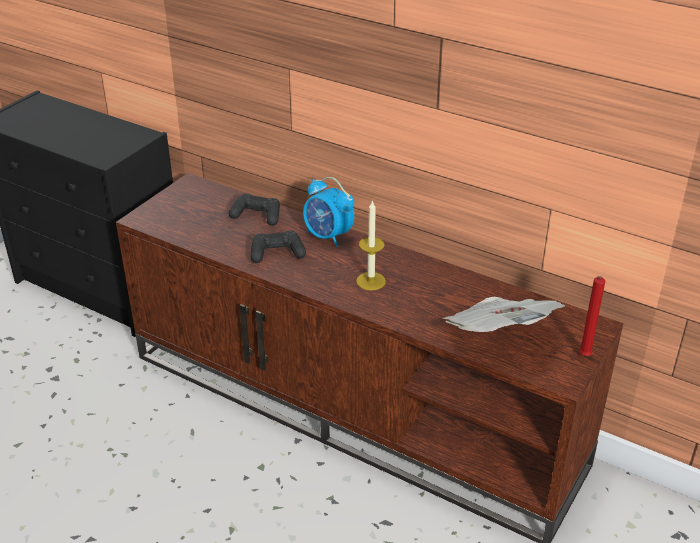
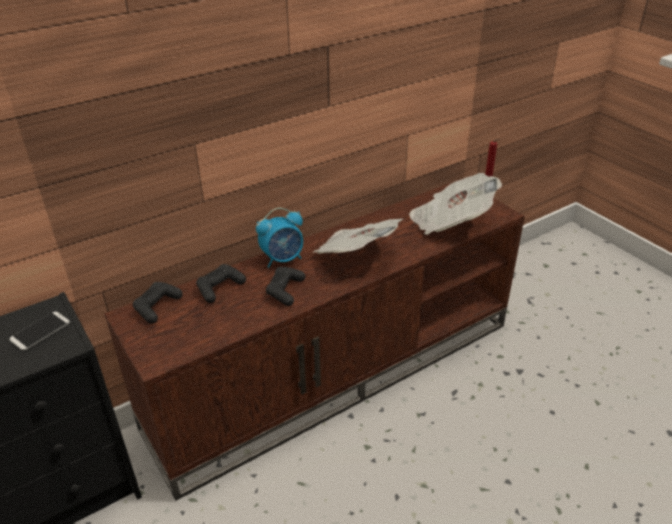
camera: 65 degrees left, 0 degrees up
candle [356,200,386,290] -> newspaper [313,219,403,253]
none -> phone [9,311,70,350]
none -> black game controller [133,282,183,324]

